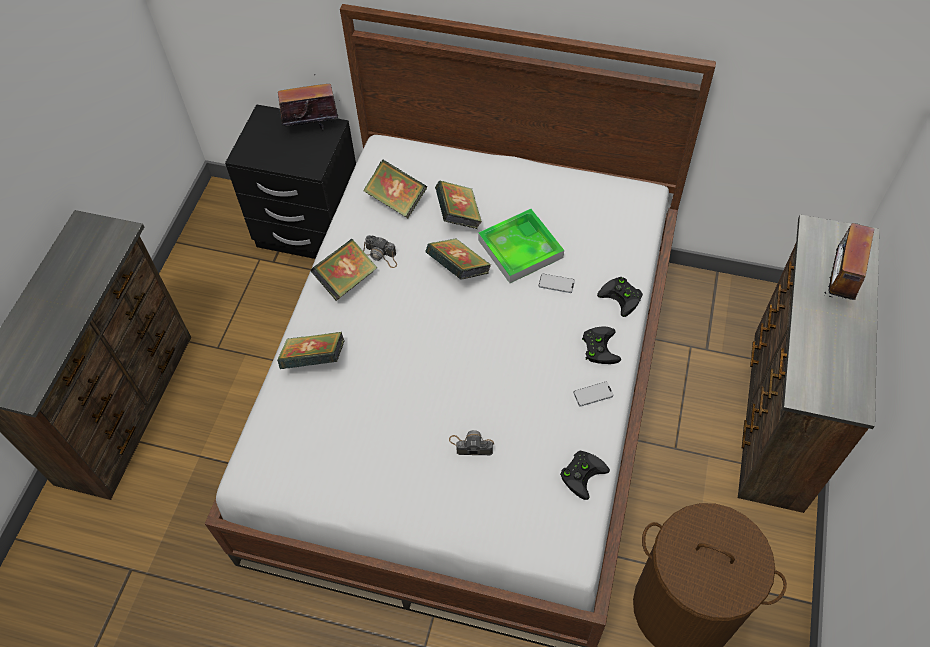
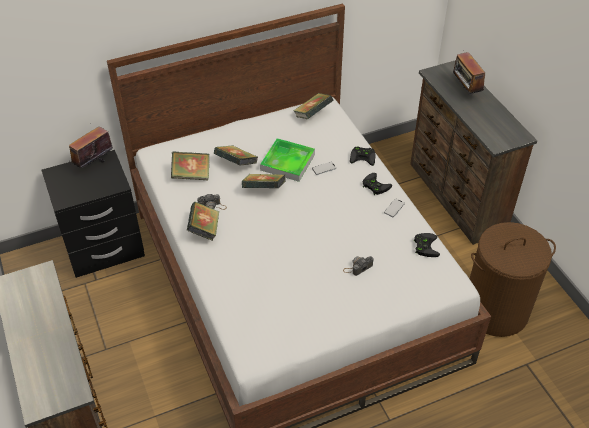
camera: 40 degrees left, 10 degrees down
book [277,332,344,369] -> book moved to [293,93,334,119]

